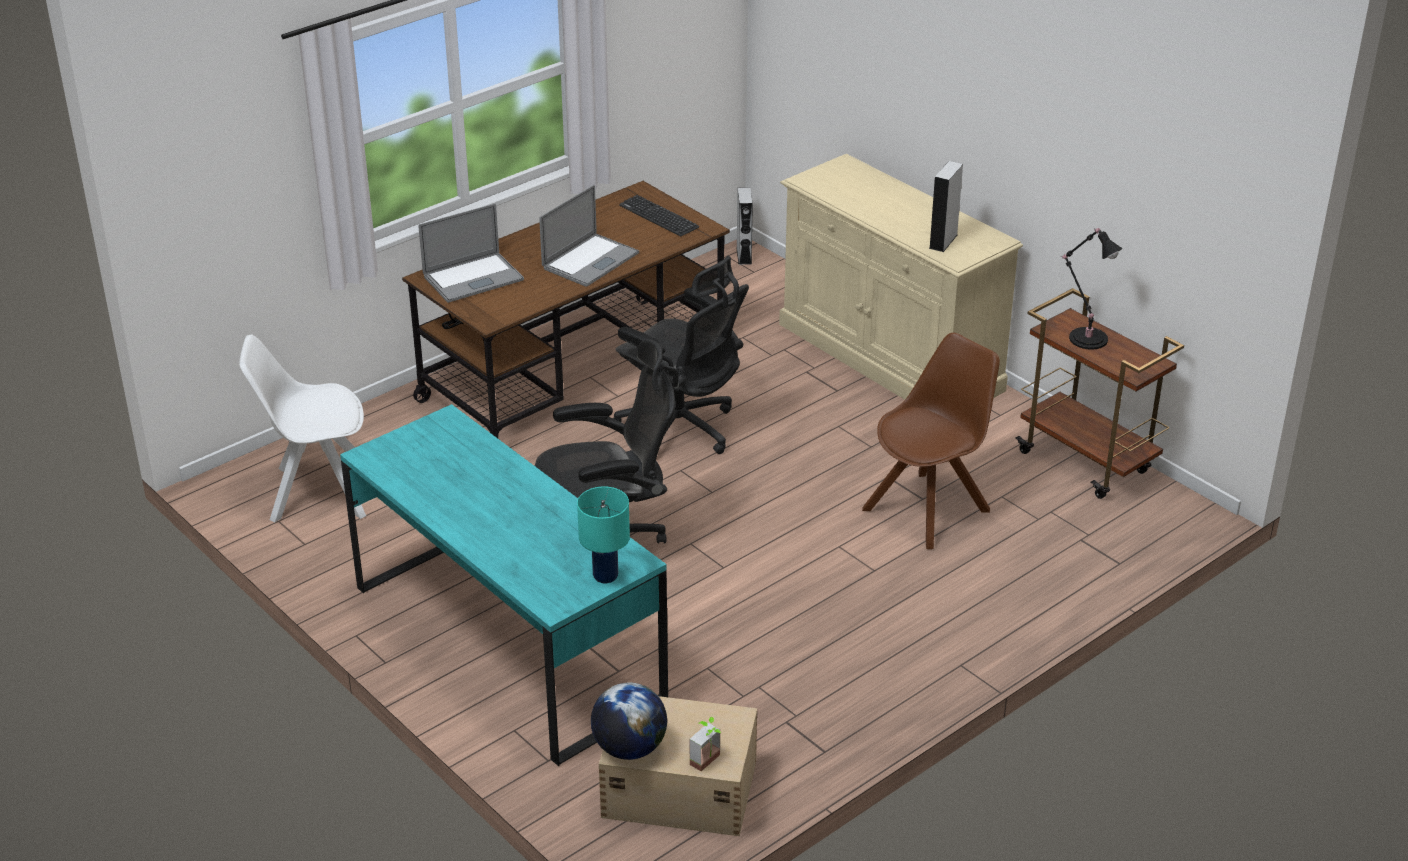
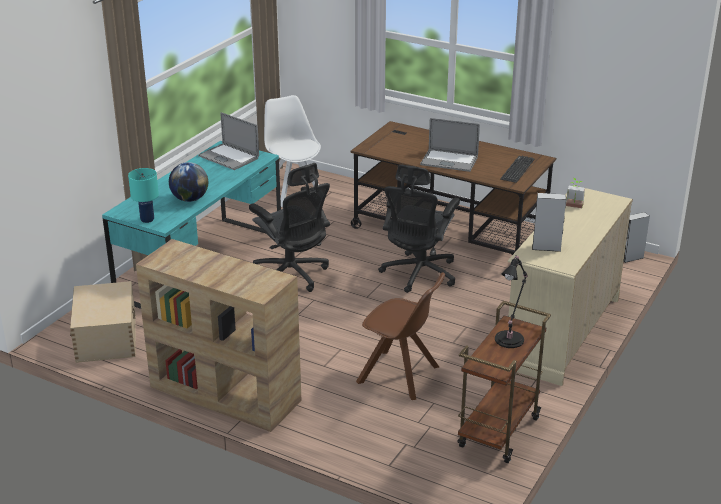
camera: 70 degrees right, 5 degrees down
laptop [419,204,524,303] -> laptop moved to [198,112,259,170]
globe [591,682,667,760] -> globe moved to [169,162,208,202]
potted plant [690,717,721,771] -> potted plant moved to [566,178,585,208]
none -> brown bookcase [136,239,302,432]

